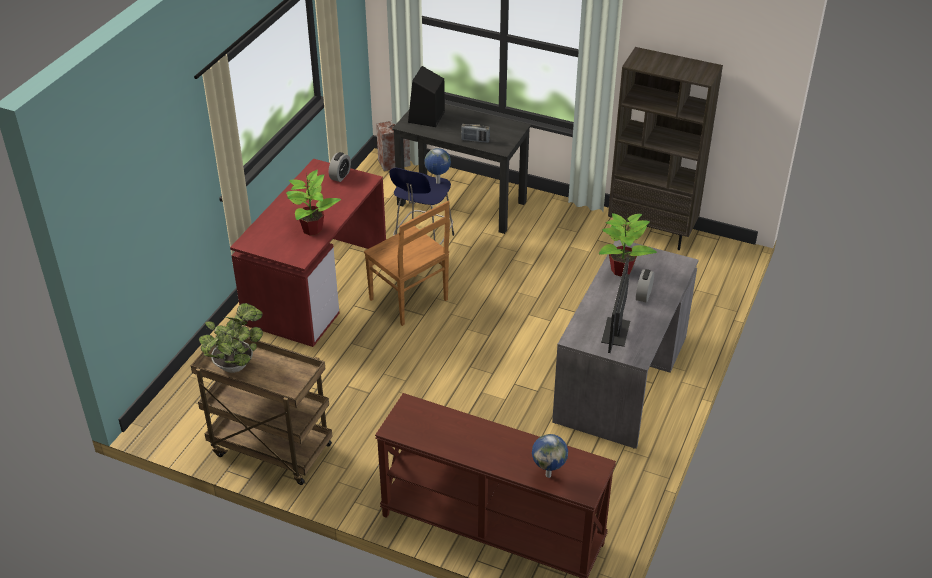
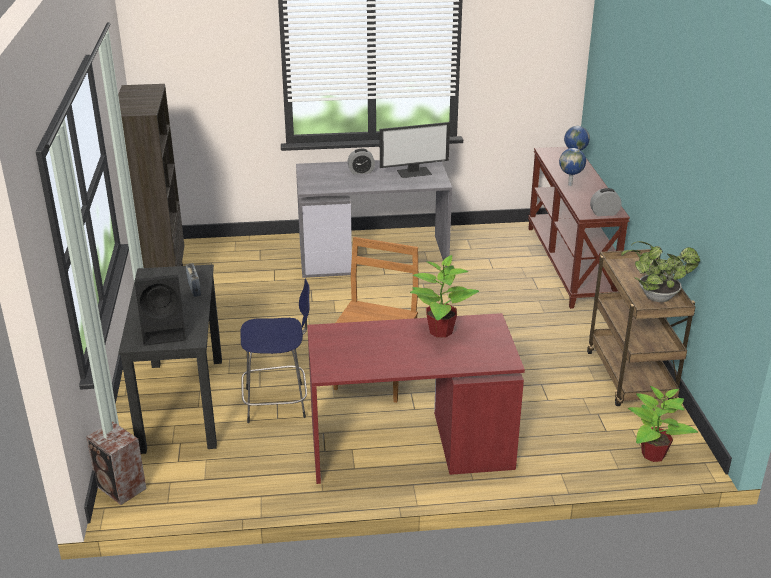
camera: 120 degrees left, 10 degrees down
alarm clock [329,152,351,182] -> alarm clock moved to [590,188,622,216]
globe [424,148,451,184] -> globe moved to [559,148,586,186]
potted plant [599,213,657,277] -> potted plant moved to [628,386,698,462]

